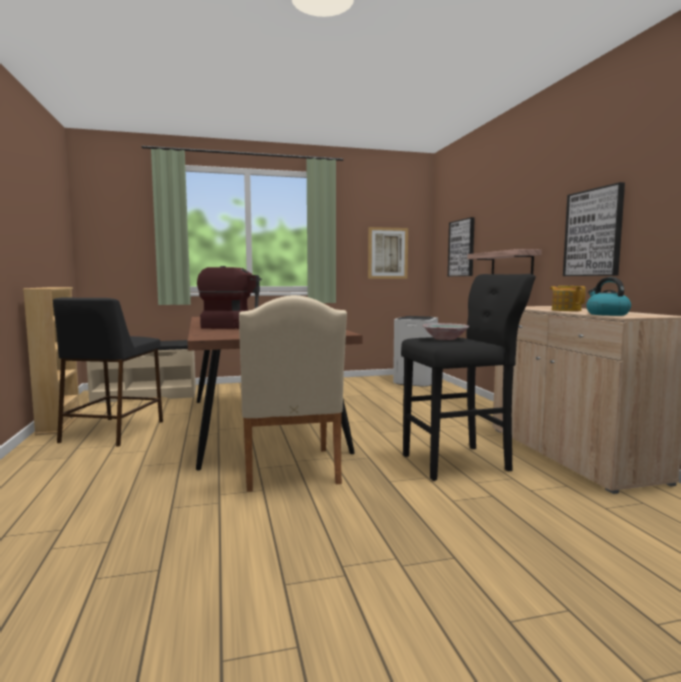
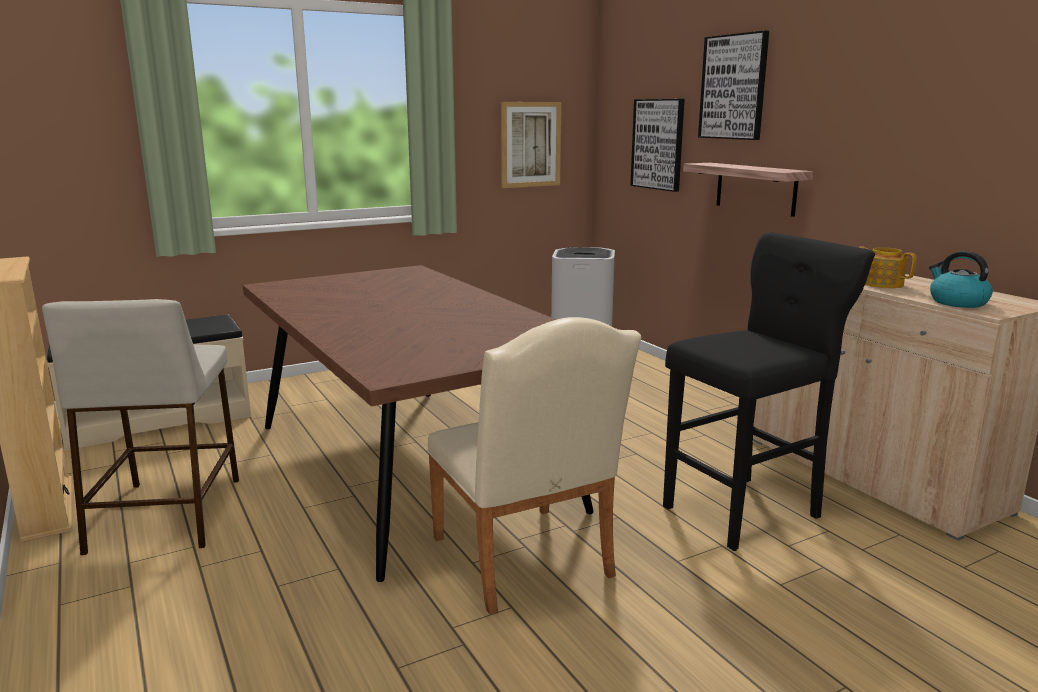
camera: 15 degrees left, 10 degrees up
black stool [53,297,163,447] -> beige stool [42,299,239,555]
coffee machine [197,266,262,329] -> none
bowl [422,323,469,340] -> none
picture [563,182,625,276] -> picture moved to [698,31,769,140]

